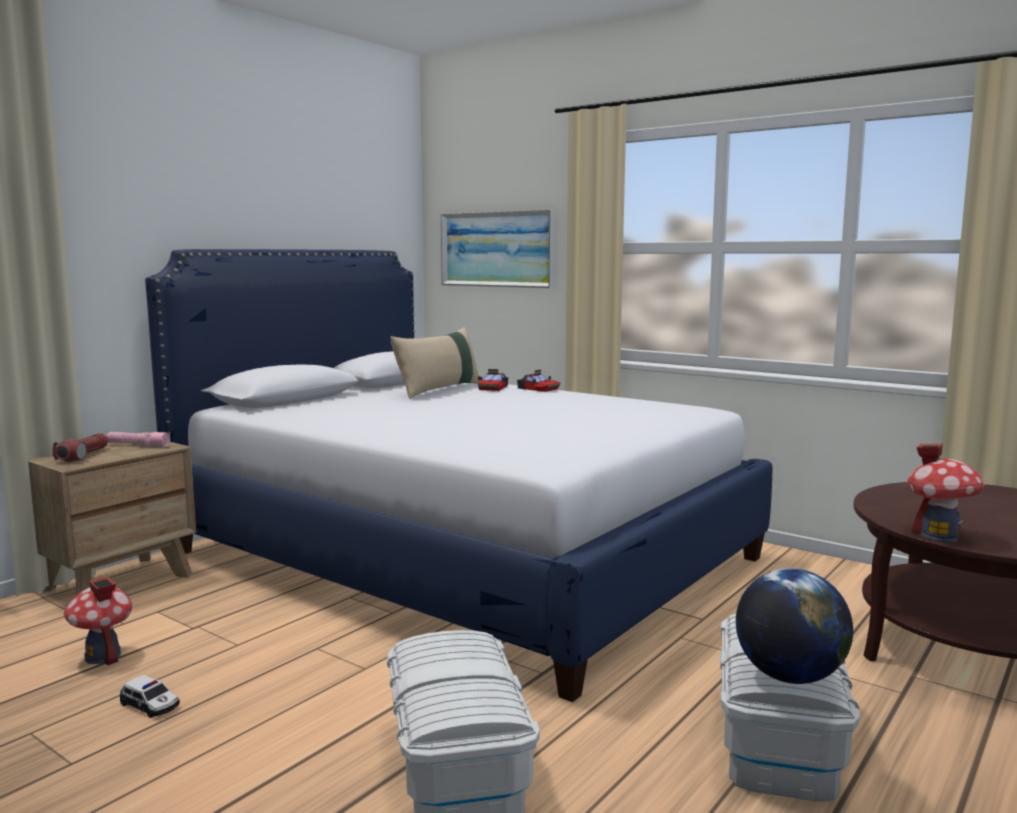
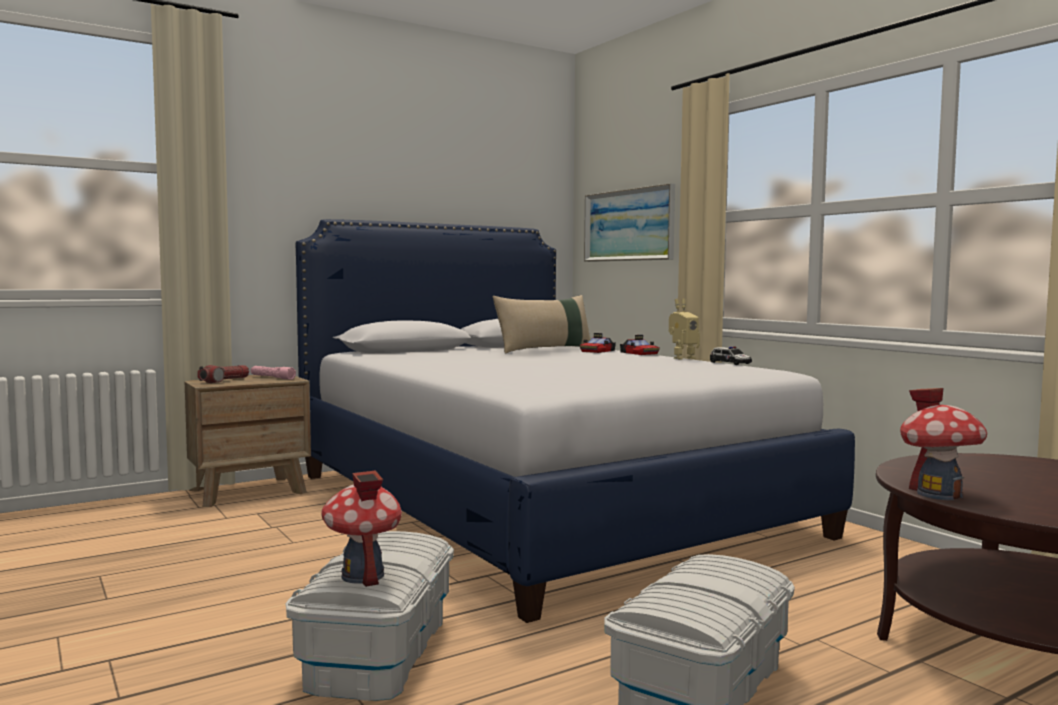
camera: 20 degrees right, 5 degrees down
toy house [64,576,132,665] -> toy house moved to [321,470,402,587]
toy car [120,675,180,718] -> toy car moved to [710,347,752,365]
globe [736,568,853,684] -> none
none -> toy robot [669,299,700,360]

